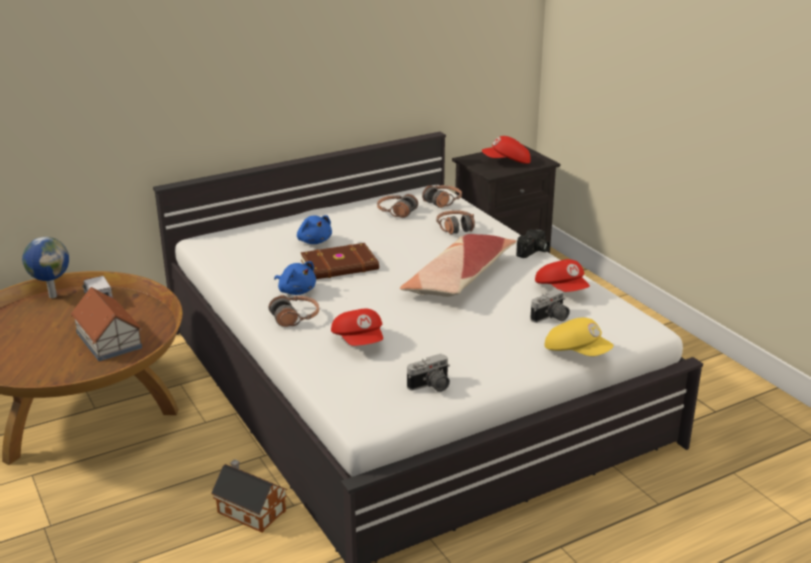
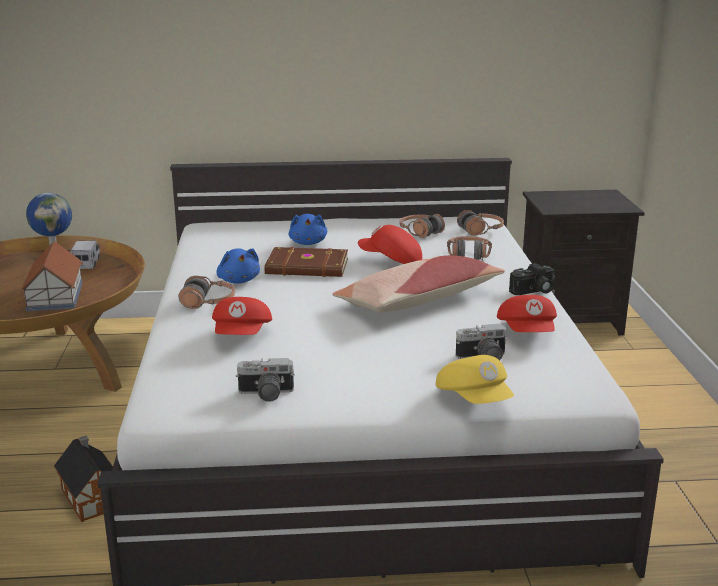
camera: 25 degrees right, 5 degrees down
red cap [482,136,531,164] -> red cap moved to [358,225,422,264]

